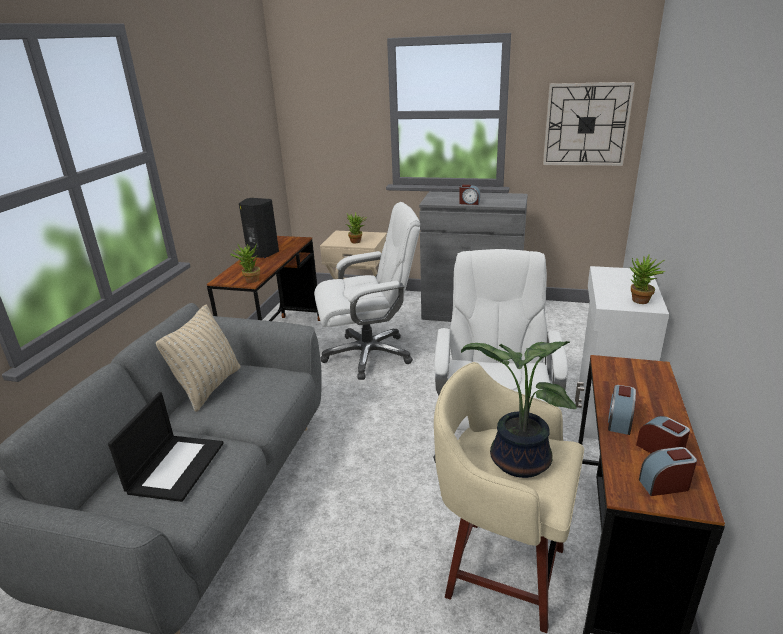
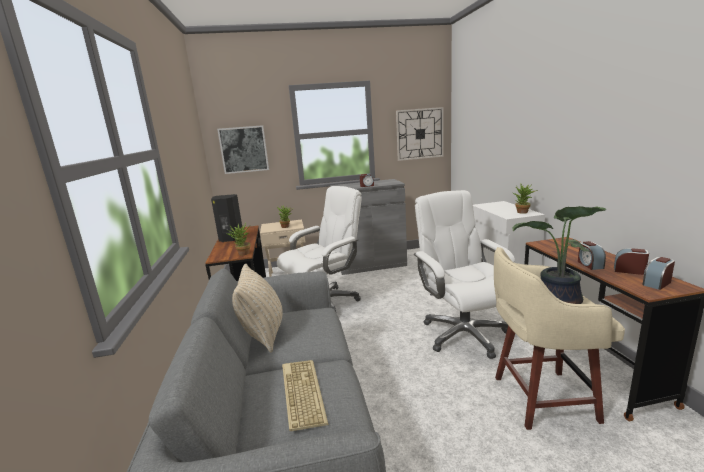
camera: 25 degrees left, 10 degrees down
laptop [108,392,224,502] -> keyboard [282,360,329,431]
none -> picture [217,125,269,174]

